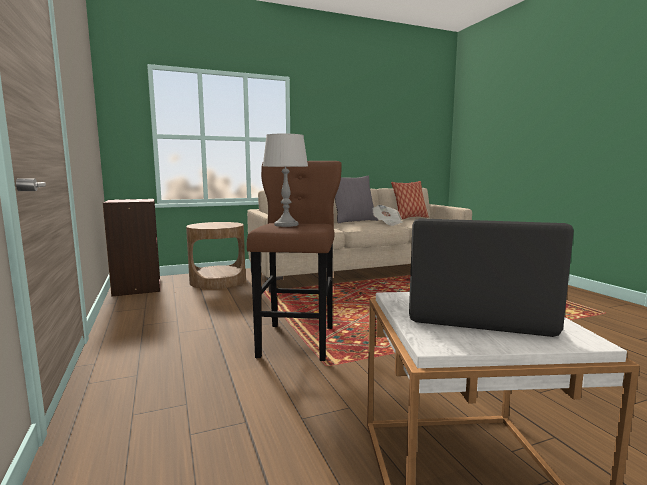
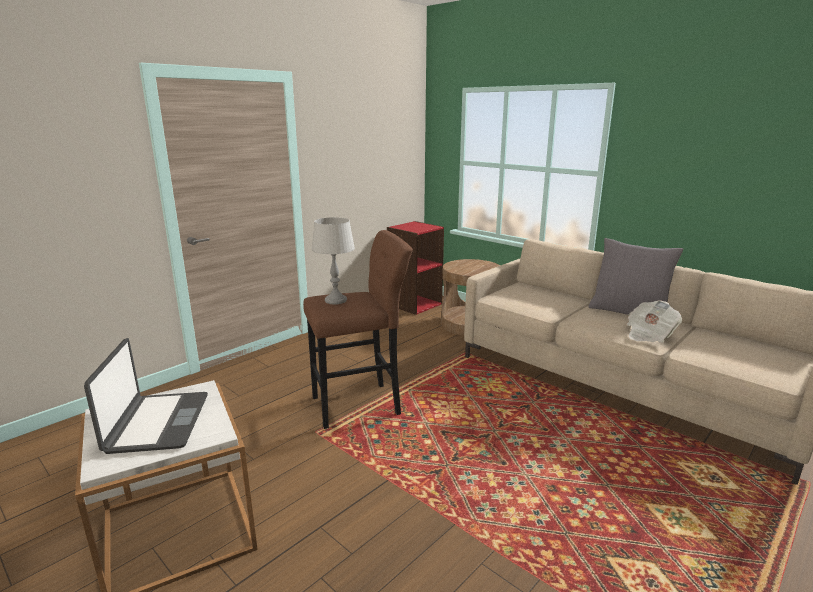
camera: 65 degrees right, 10 degrees up
pillow [391,181,429,219] -> none

